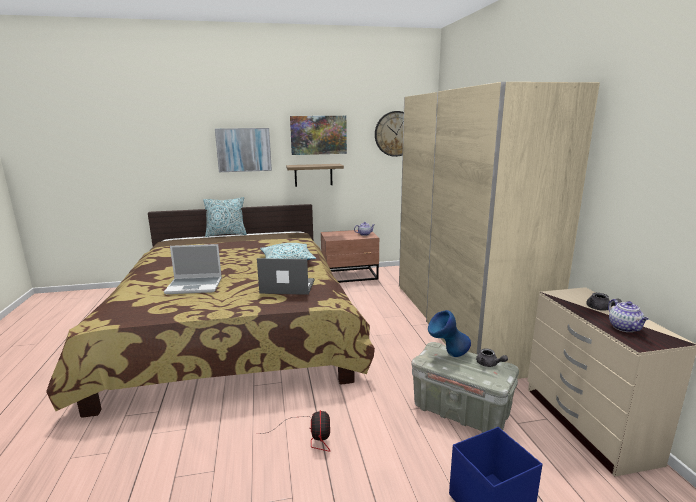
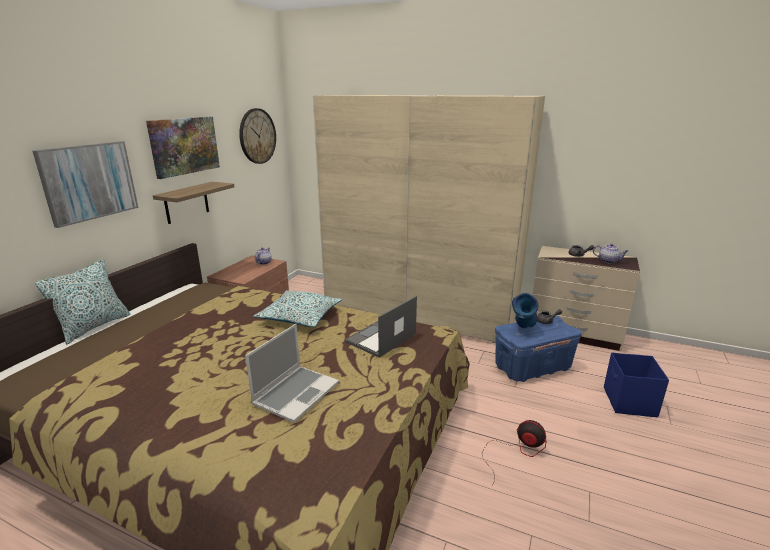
camera: 55 degrees left, 5 degrees up
grey storage box [411,342,519,433] -> blue storage box [495,316,582,382]

